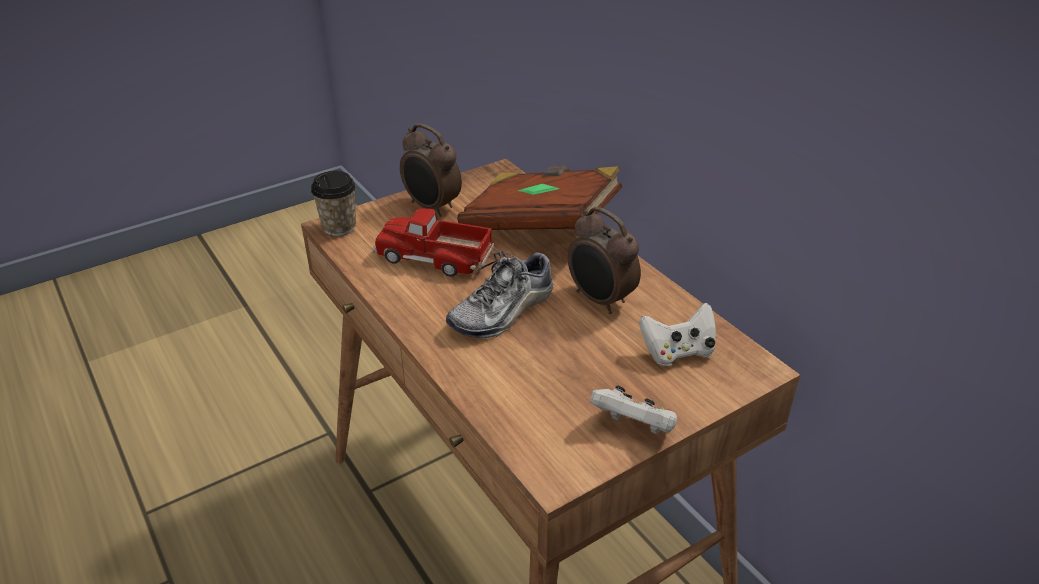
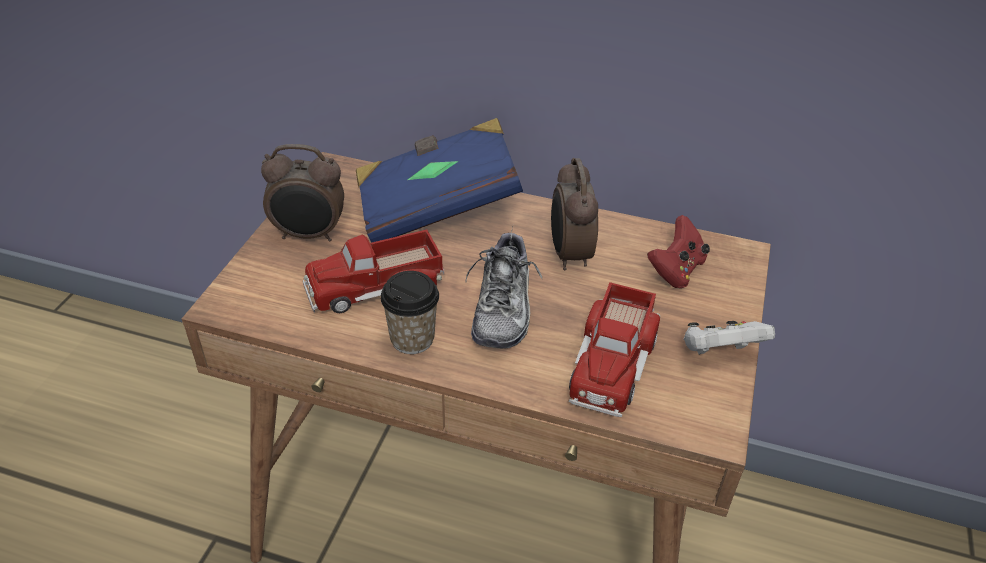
camera: 40 degrees left, 5 degrees up
cup [311,171,356,236] -> cup moved to [380,271,439,354]
brown book [457,165,622,230] -> blue book [356,118,523,243]
alarm clock [568,207,641,314] -> alarm clock turned 75 degrees clockwise [551,158,598,271]
white game controller [639,303,716,366] -> red game controller [647,215,710,288]
none -> toy truck [569,282,660,417]

